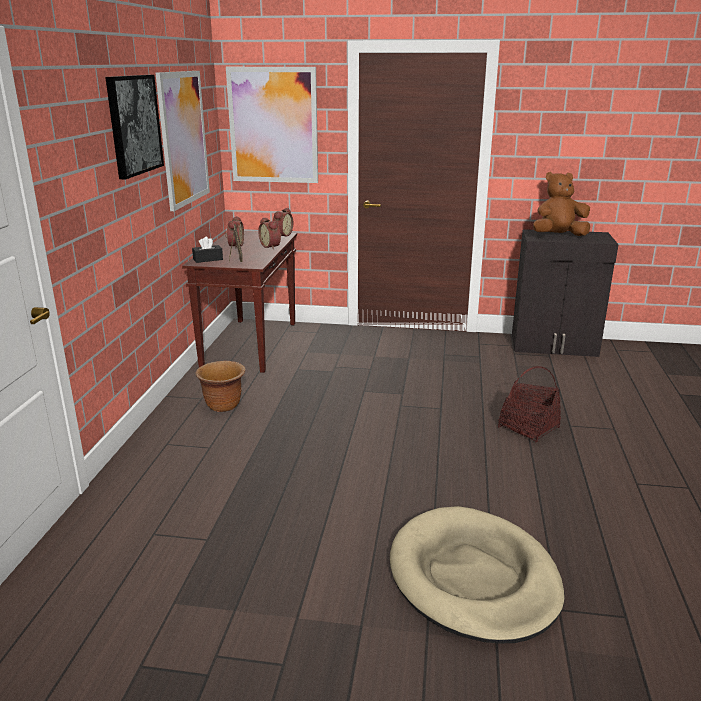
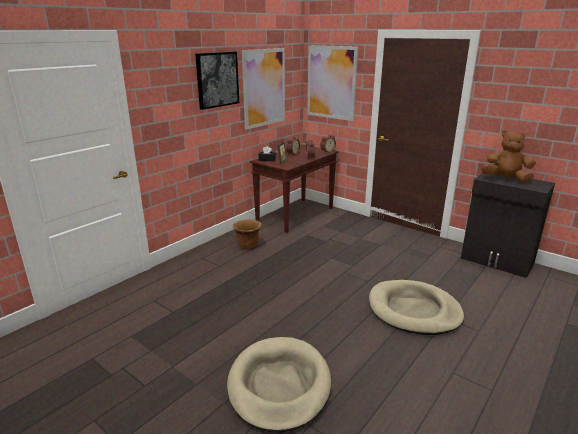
camera: 30 degrees right, 0 degrees up
basket [498,366,561,442] -> beige dog bed [369,280,464,335]

